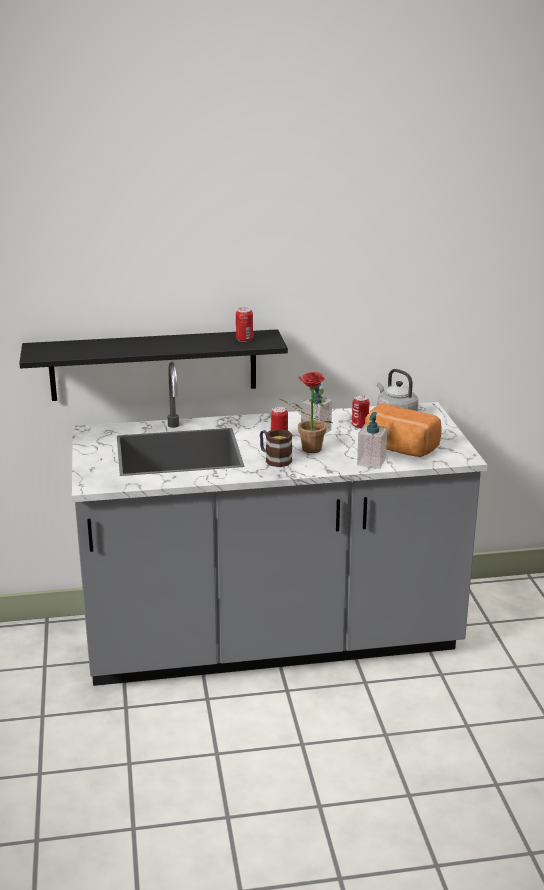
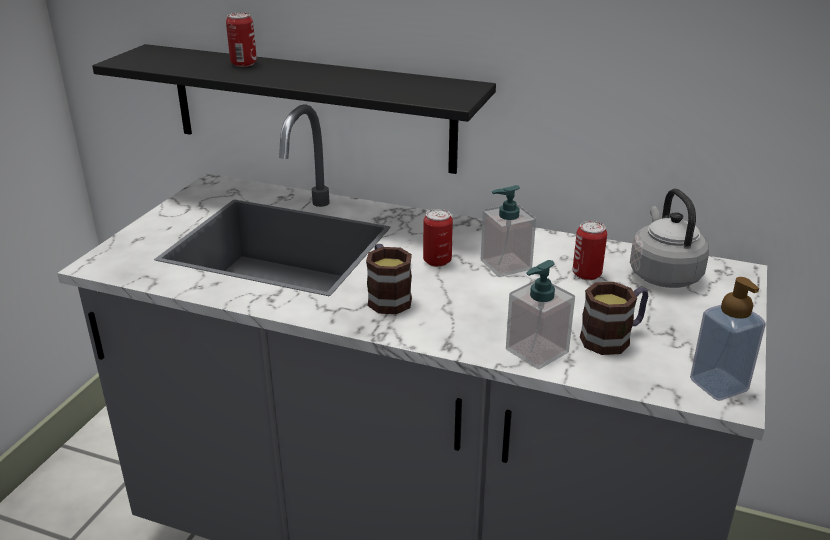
camera: 30 degrees right, 5 degrees up
can [236,308,253,342] -> can moved to [226,13,257,67]
potted plant [280,372,332,453] -> none
bread [365,404,442,457] -> mug [580,282,648,355]
none -> soap dispenser [690,277,766,401]

